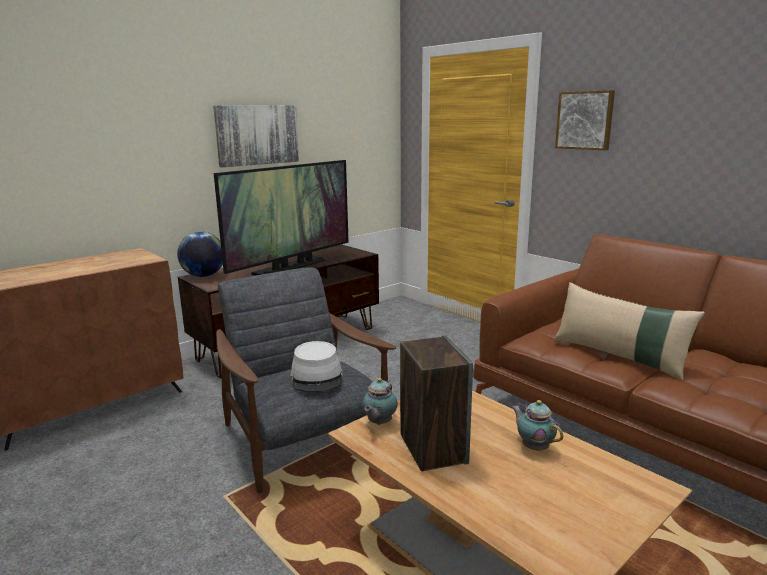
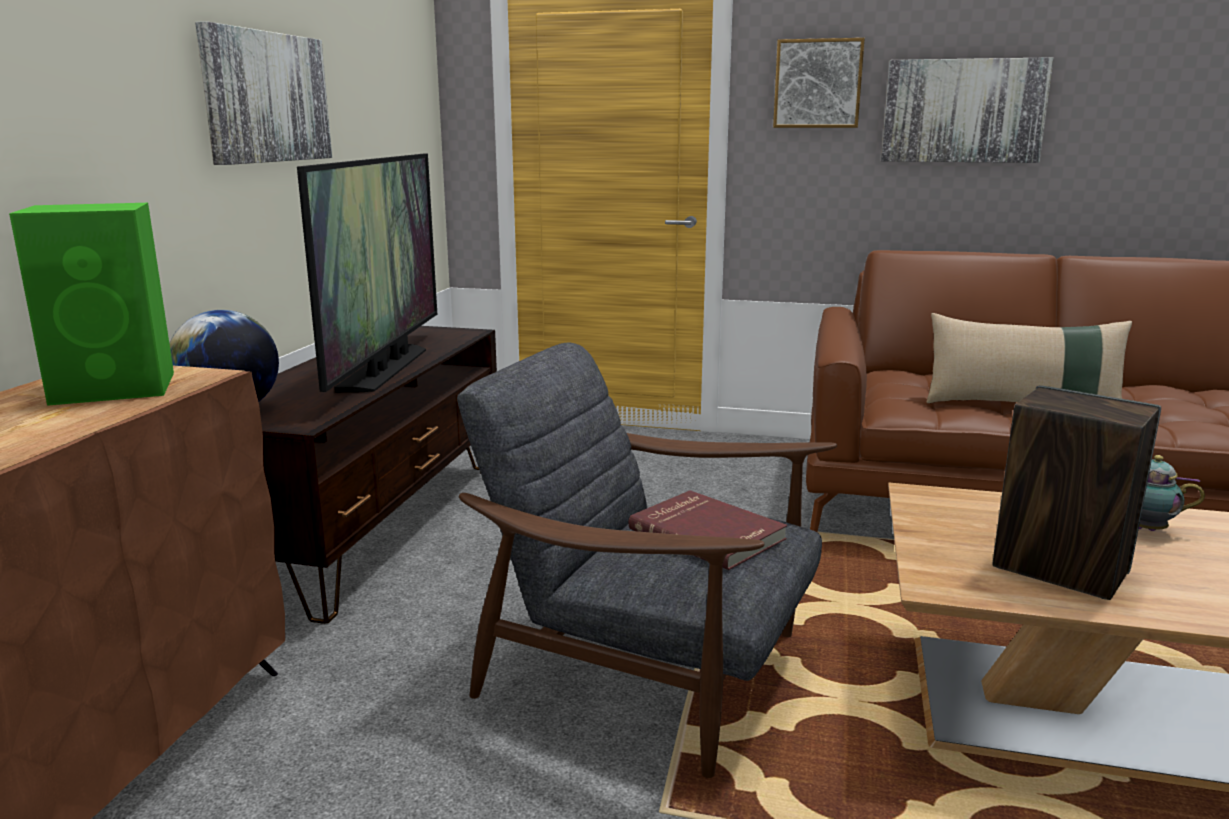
camera: 35 degrees left, 0 degrees up
grey hat [290,341,343,392] -> red book [629,490,787,570]
teapot [362,378,398,425] -> none
none -> green speaker [9,203,174,406]
none -> picture [881,57,1054,163]

